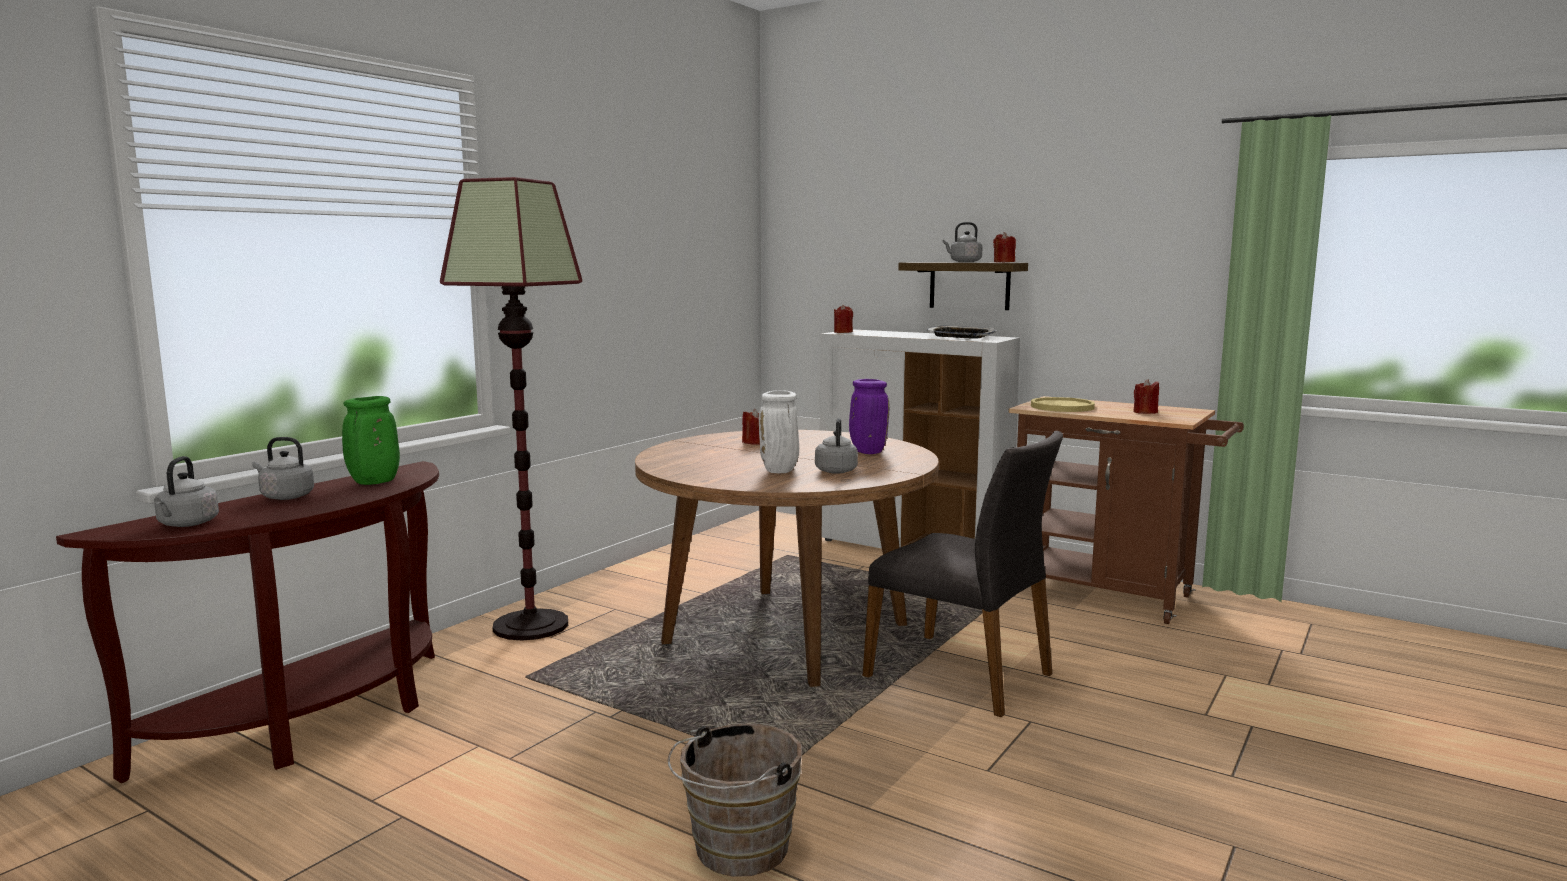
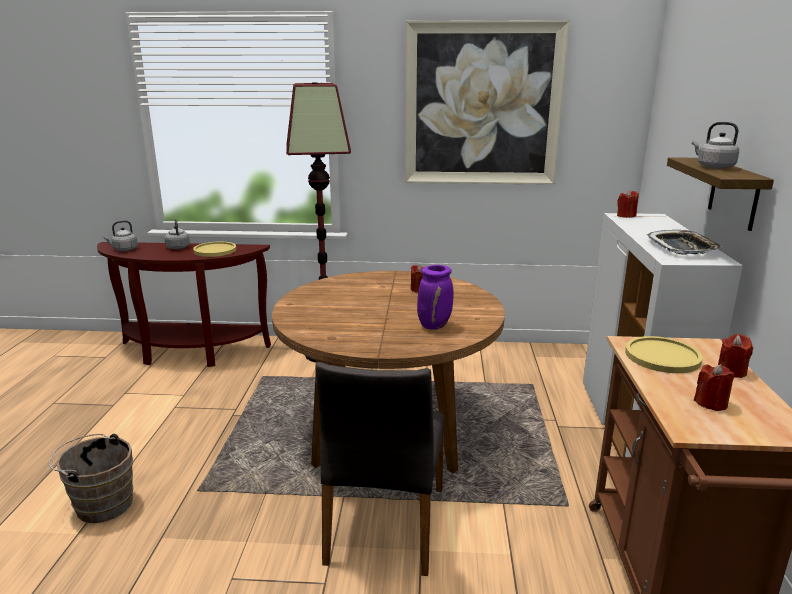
camera: 60 degrees right, 10 degrees up
green vase [342,396,400,485] -> yellow plate [193,242,236,257]
white vase [759,390,799,473] -> none
grey kettle [815,418,858,474] -> none
red candle [993,232,1016,262] -> red candle moved to [718,334,753,378]
none -> picture [405,20,570,185]

